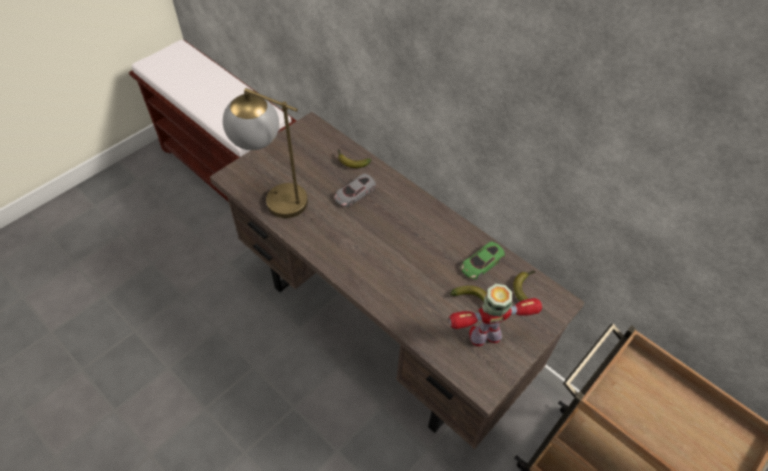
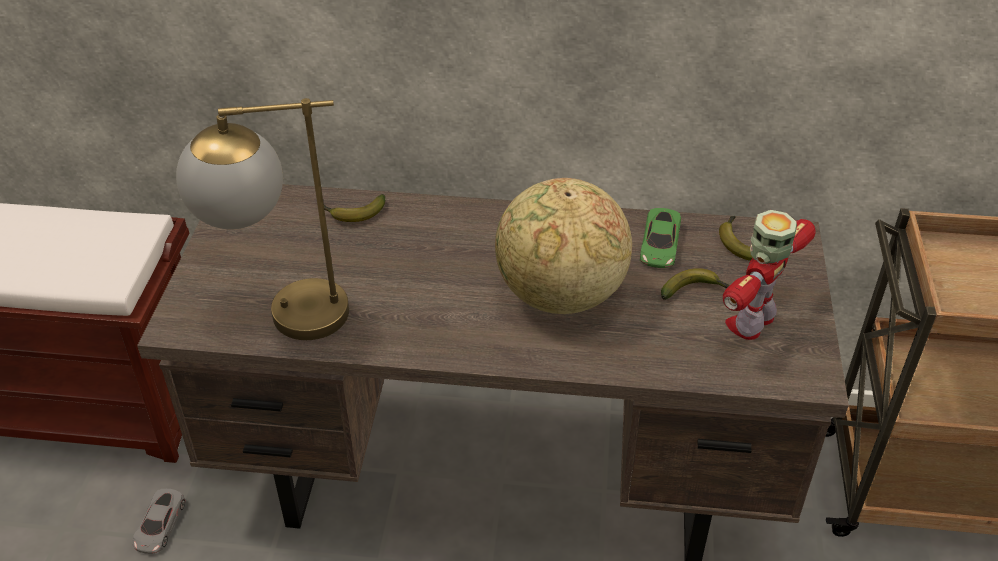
camera: 35 degrees left, 10 degrees down
grey toy car [334,174,376,207] -> grey toy car moved to [133,489,186,554]
none -> globe [495,178,632,314]

